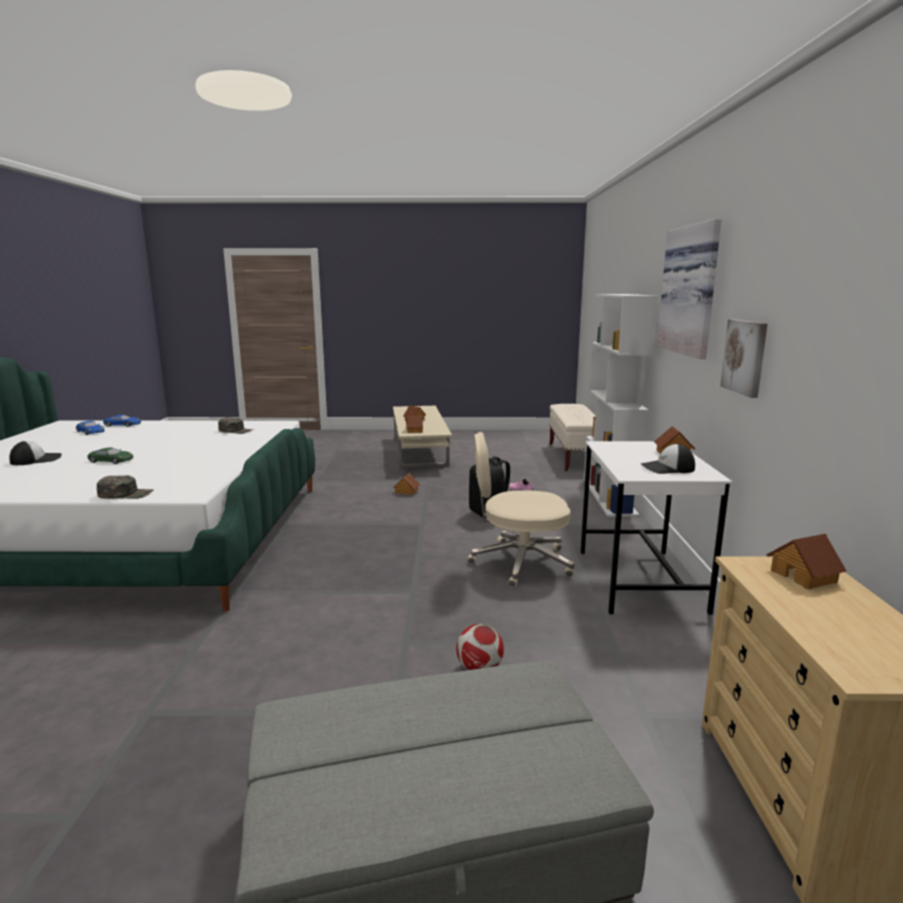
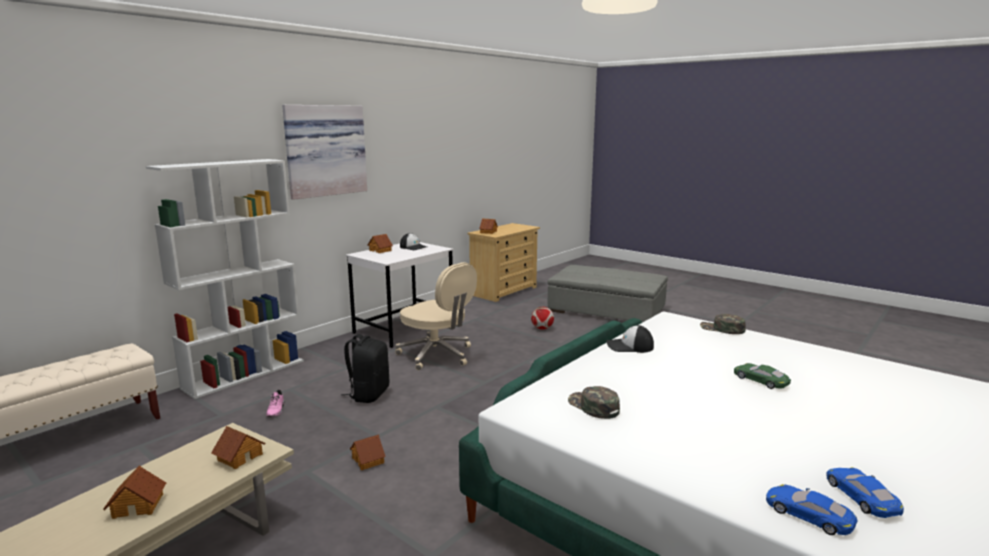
camera: 140 degrees left, 0 degrees up
cap [9,441,62,465] -> cap moved to [607,325,654,353]
picture [720,319,768,398] -> none

